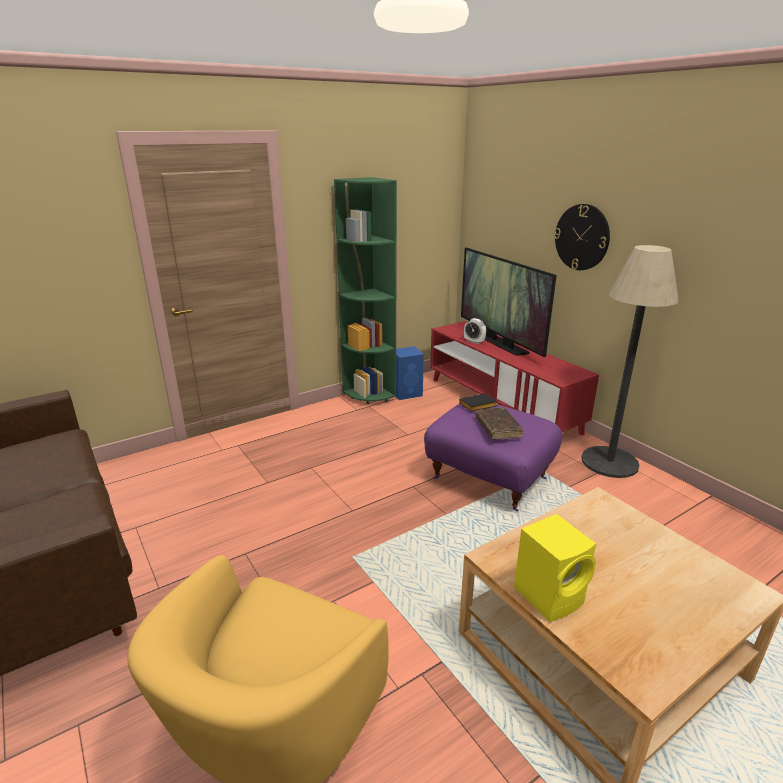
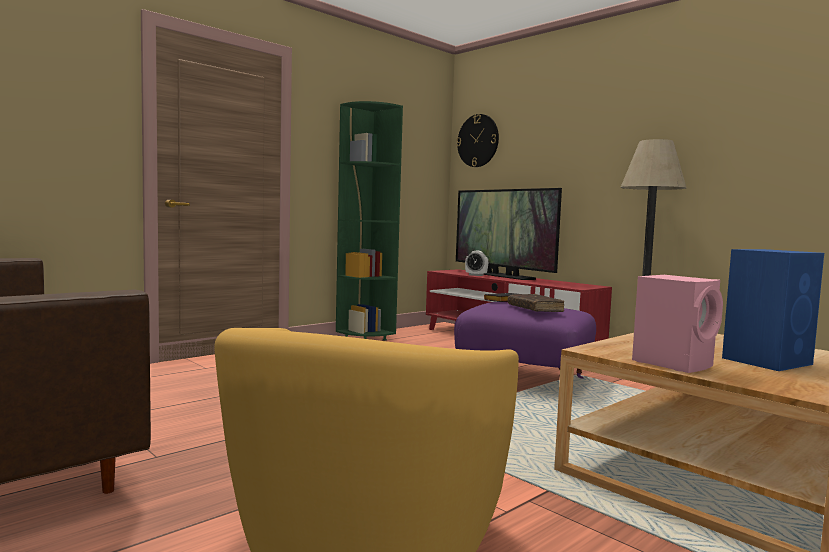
camera: 10 degrees left, 20 degrees down
blue speaker [396,346,424,400] -> blue speaker moved to [722,249,824,371]
yellow speaker [514,514,596,622] -> pink speaker [632,275,723,373]
wall clock [554,204,610,270] -> wall clock moved to [456,114,499,167]

